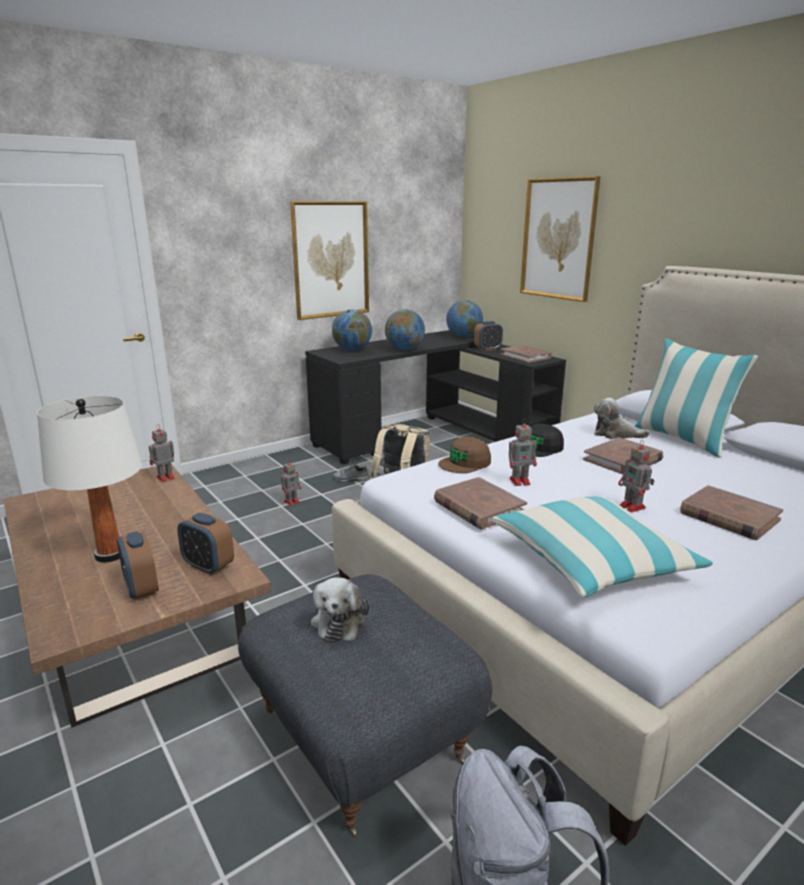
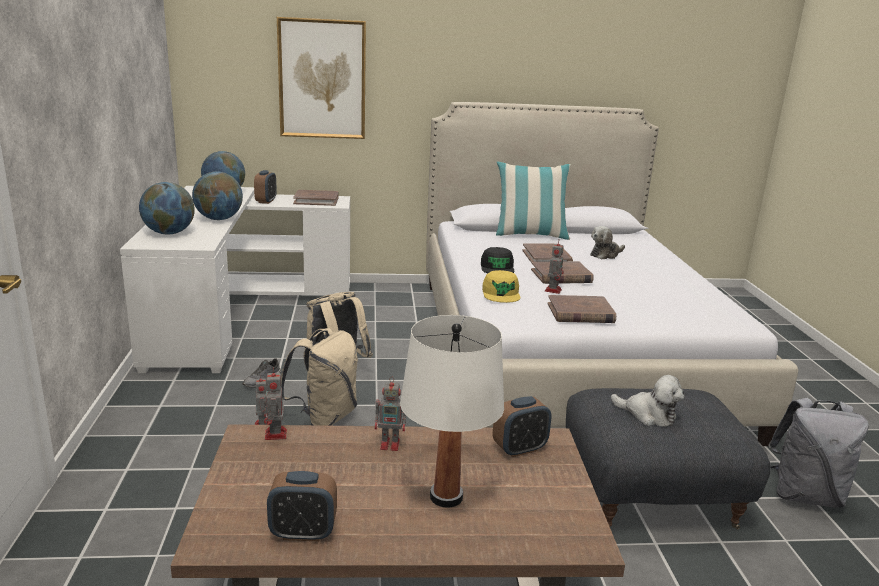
camera: 60 degrees left, 0 degrees up
alarm clock [117,531,159,600] -> alarm clock moved to [267,471,337,541]
picture [290,201,369,320] -> none
black desk [305,330,566,465] -> white desk [120,186,350,373]
brown cap [438,437,491,473] -> yellow cap [482,270,520,303]
pillow [491,496,713,598] -> none
plush toy [594,398,650,439] -> plush toy moved to [590,226,625,259]
toy robot [618,440,654,512] -> toy robot moved to [375,377,406,451]
brown book [680,485,783,540] -> brown book moved to [531,261,594,284]
none -> beige backpack [281,328,358,426]

